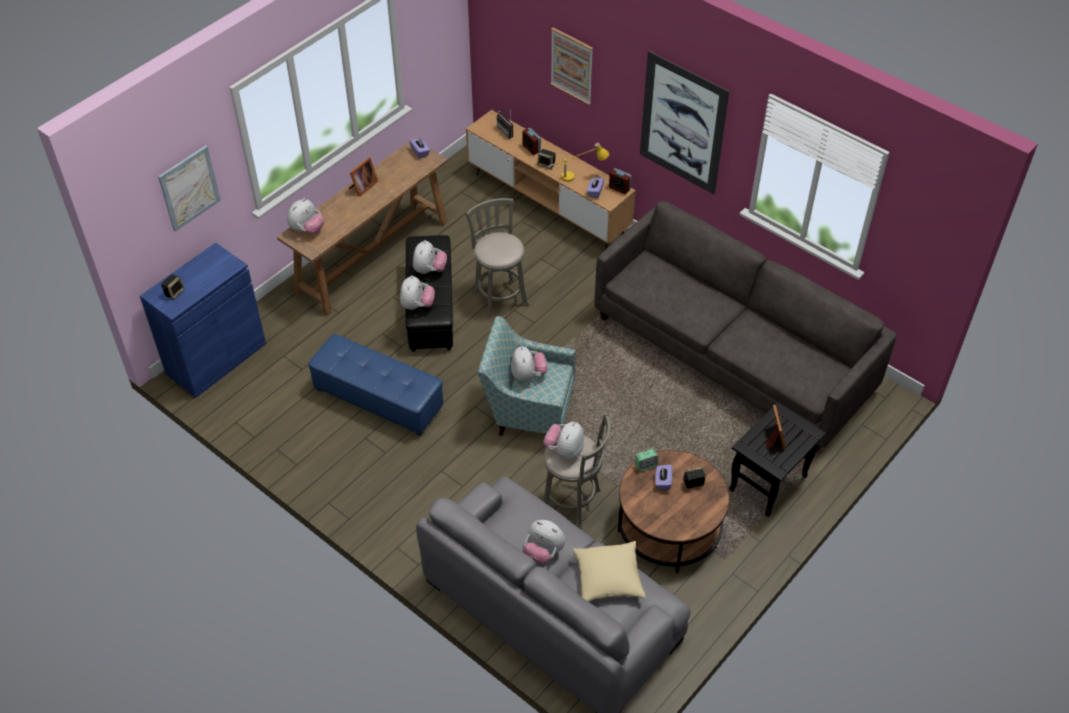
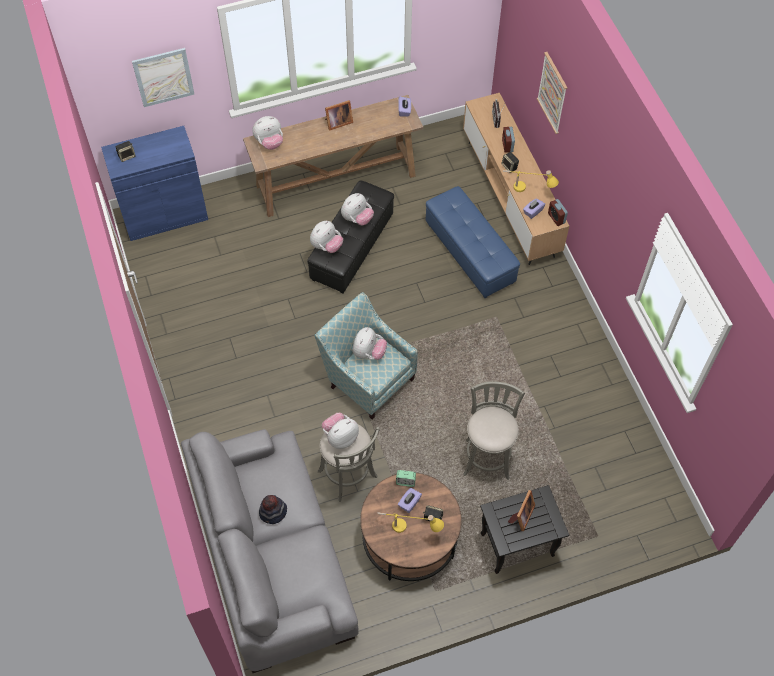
camera: 30 degrees right, 10 degrees up
blue ottoman [308,334,443,436] -> blue ottoman moved to [426,186,520,298]
grey stool [466,198,529,319] -> grey stool moved to [463,382,525,480]
plush toy [524,520,565,564] -> hat [259,495,287,524]
beige pillow [573,541,646,602] -> none
grey sofa [594,201,897,452] -> none
picture [640,51,729,194] -> none
none -> yellow table lamp [377,513,444,533]

